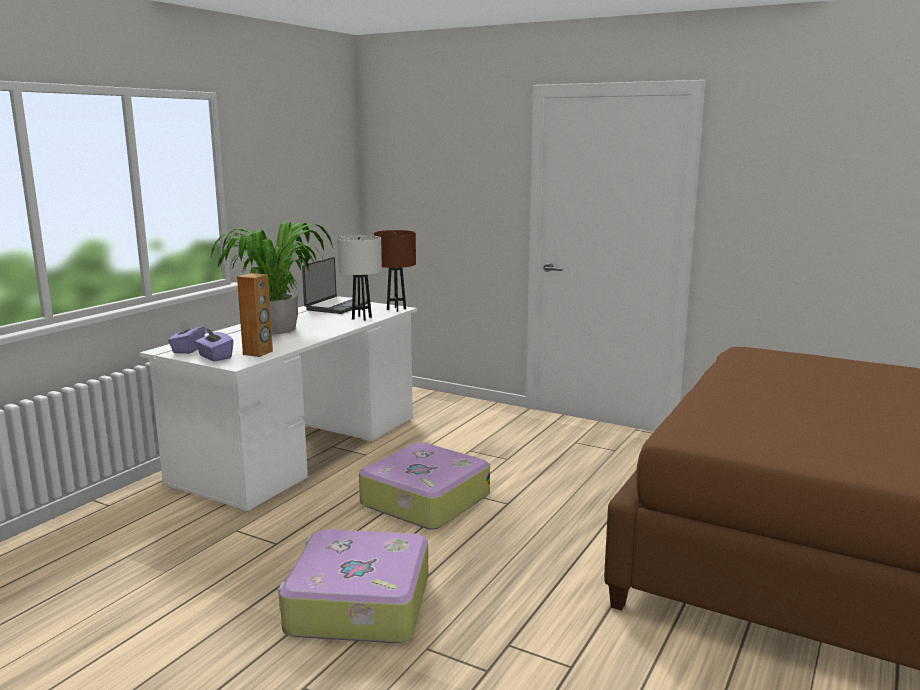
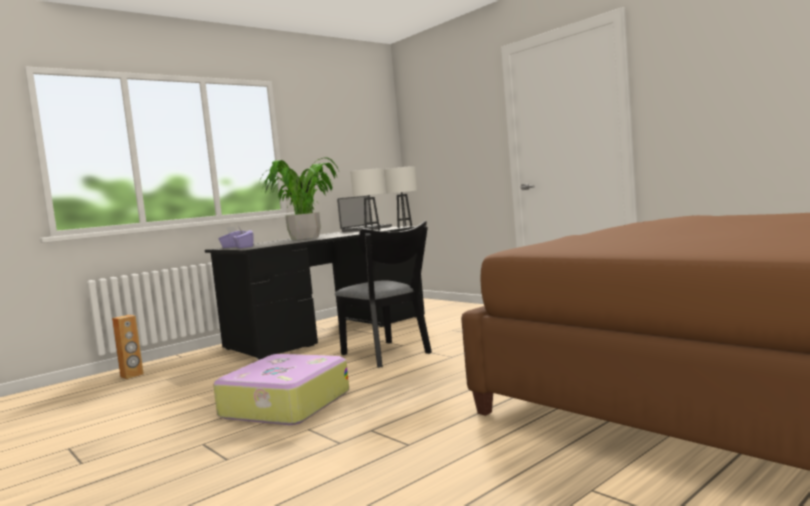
camera: 20 degrees right, 10 degrees down
white desk [140,302,417,512] -> black desk [205,226,425,360]
brown speaker [237,273,273,357] -> brown speaker moved to [112,315,144,379]
suitcase [359,442,490,530] -> black chair [335,221,432,368]
brown table lamp [374,230,416,312] -> white table lamp [384,166,417,228]

